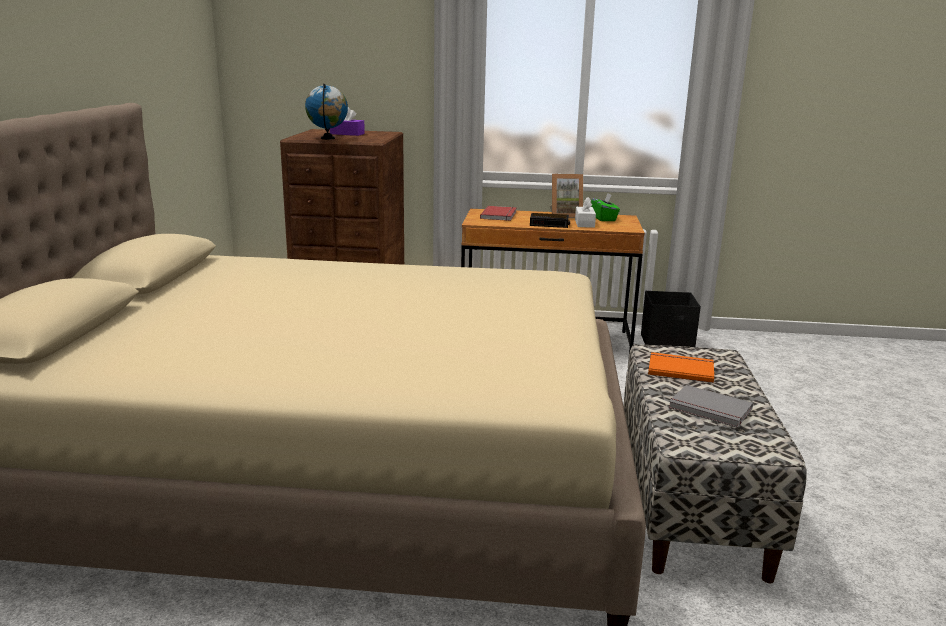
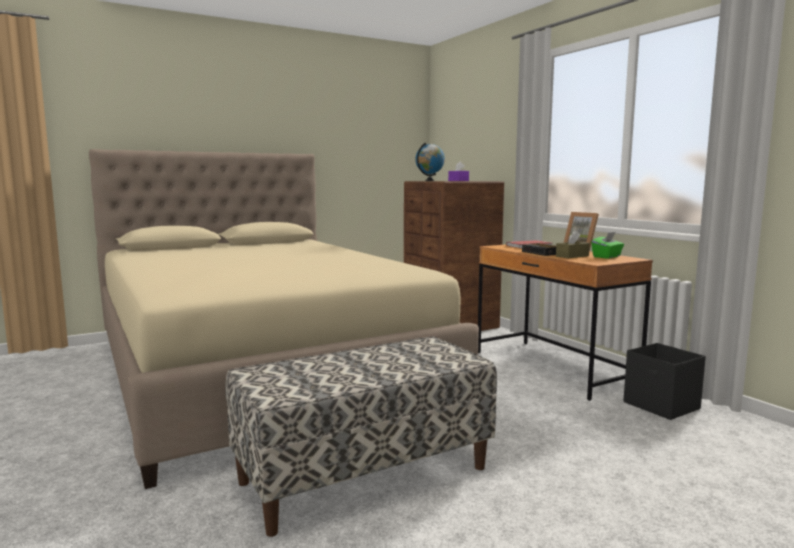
camera: 55 degrees right, 10 degrees down
white tissue box [575,197,596,228] -> brown tissue box [556,230,590,259]
orange book [648,352,714,383] -> none
grey book [668,385,753,428] -> none

